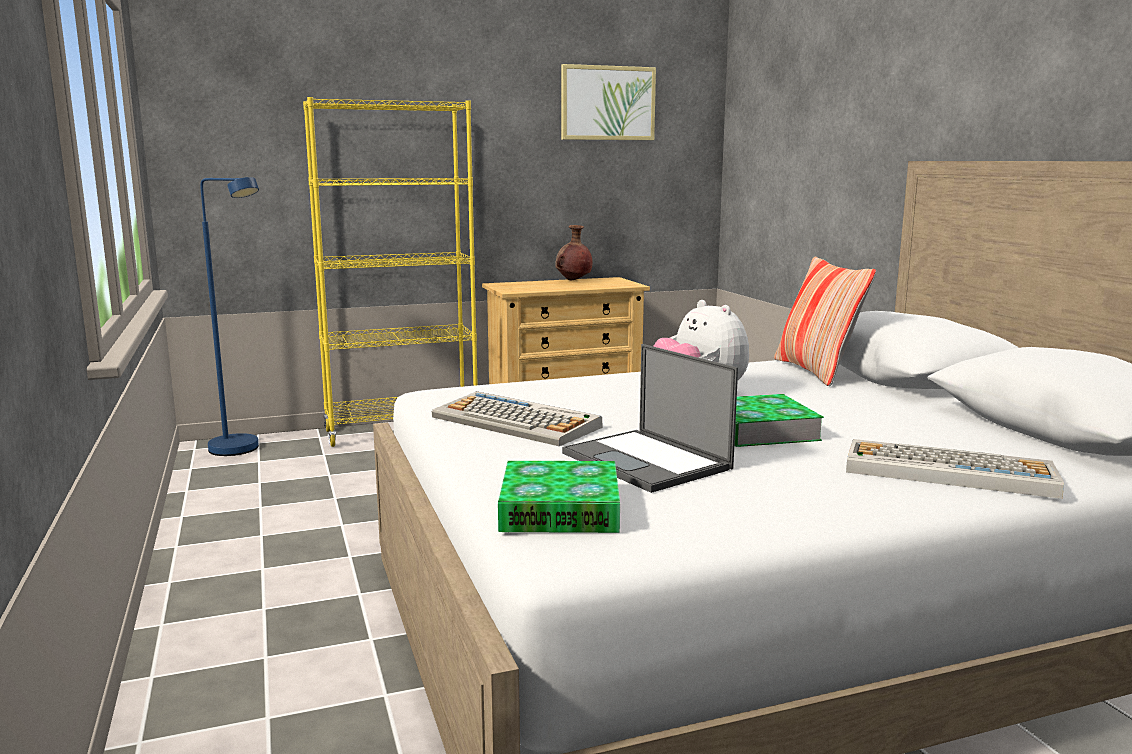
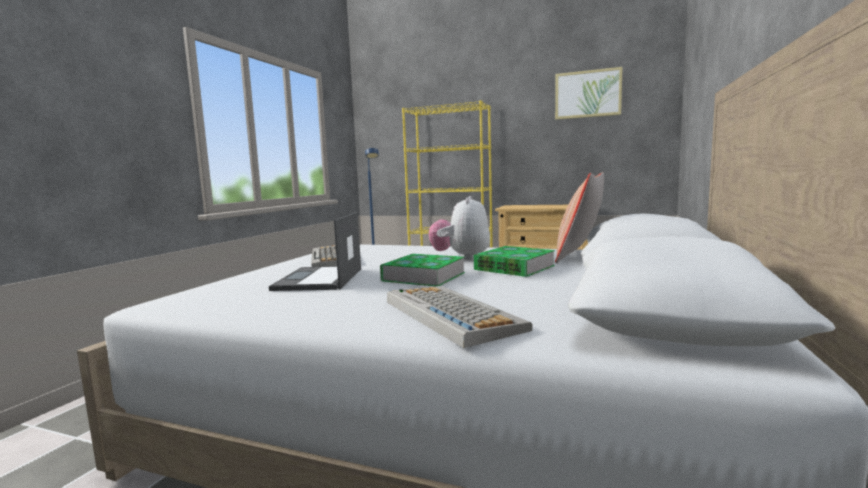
camera: 40 degrees right, 5 degrees down
book [498,461,620,533] -> book moved to [474,246,555,277]
brown vase [555,225,593,280] -> none

